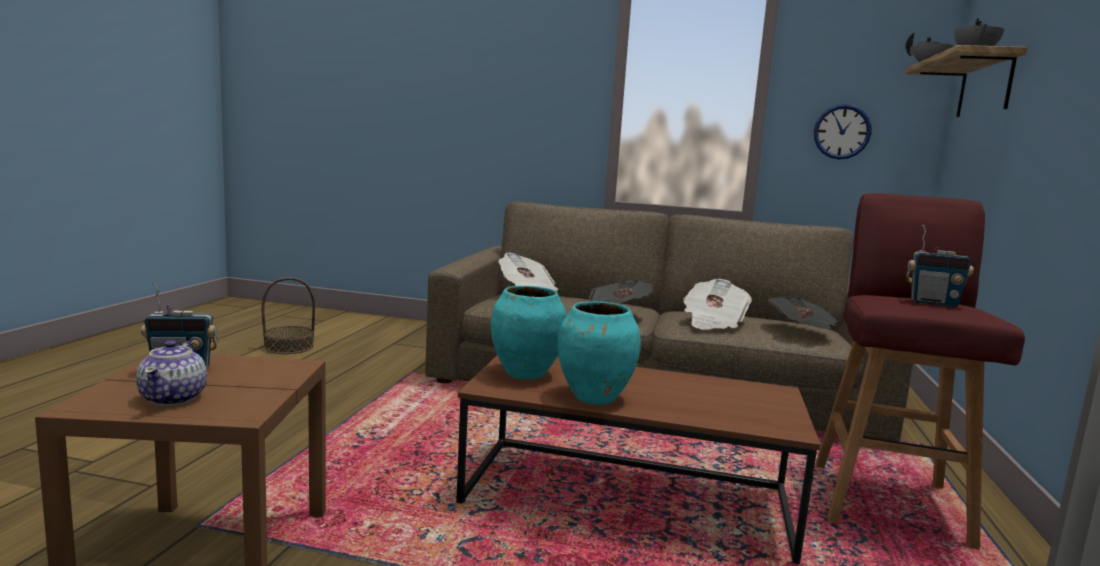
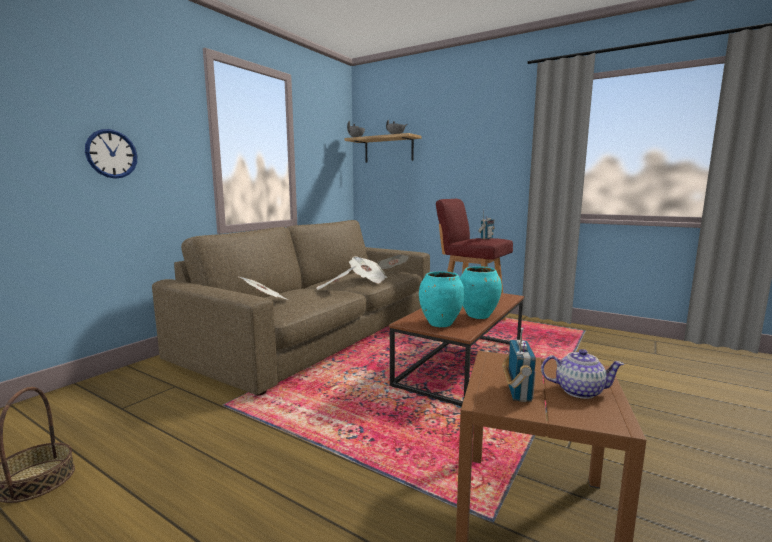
camera: 70 degrees left, 0 degrees up
wall clock [814,104,871,159] -> wall clock moved to [85,129,137,179]

